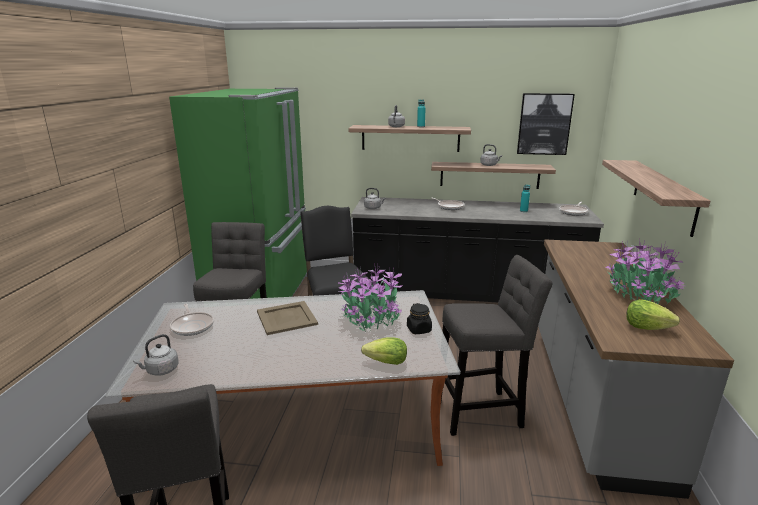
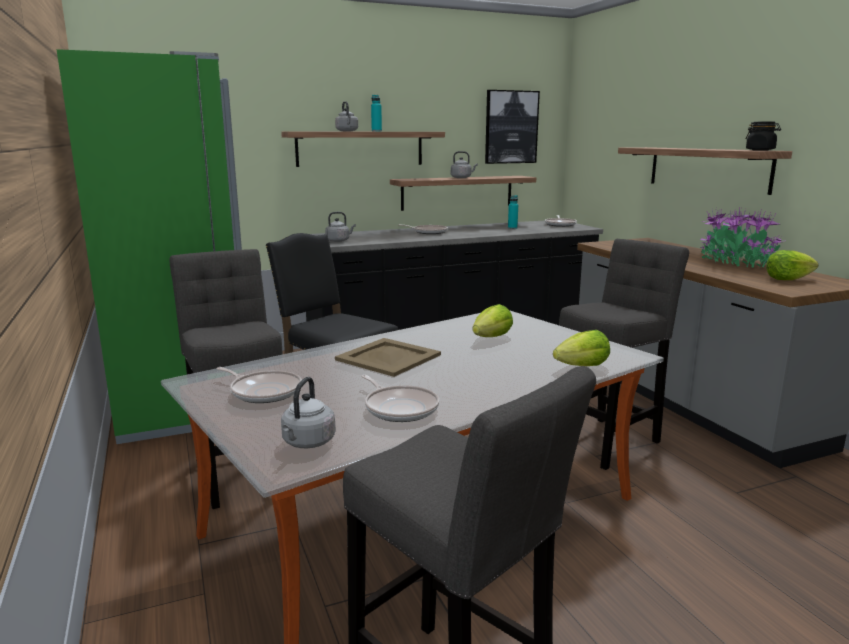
camera: 30 degrees left, 5 degrees down
potted plant [338,268,403,332] -> lettuce [472,304,513,337]
black jar [407,303,432,334] -> black jar moved to [745,122,781,151]
none -> frying pan [361,375,439,422]

